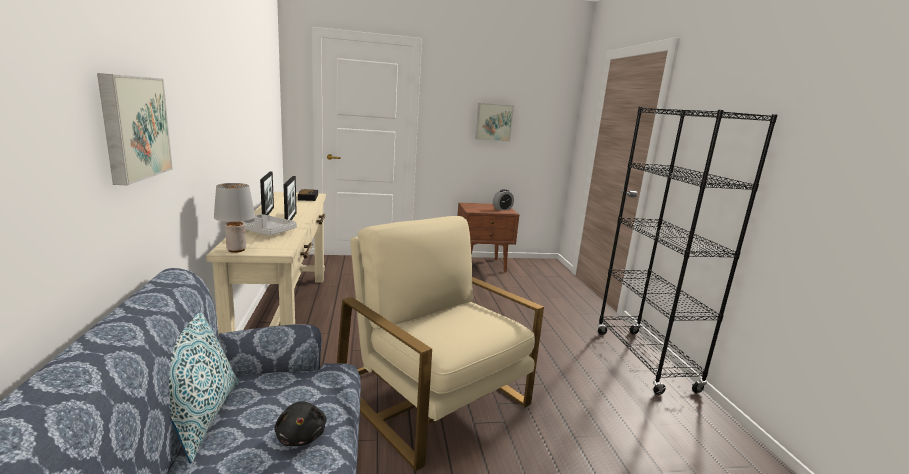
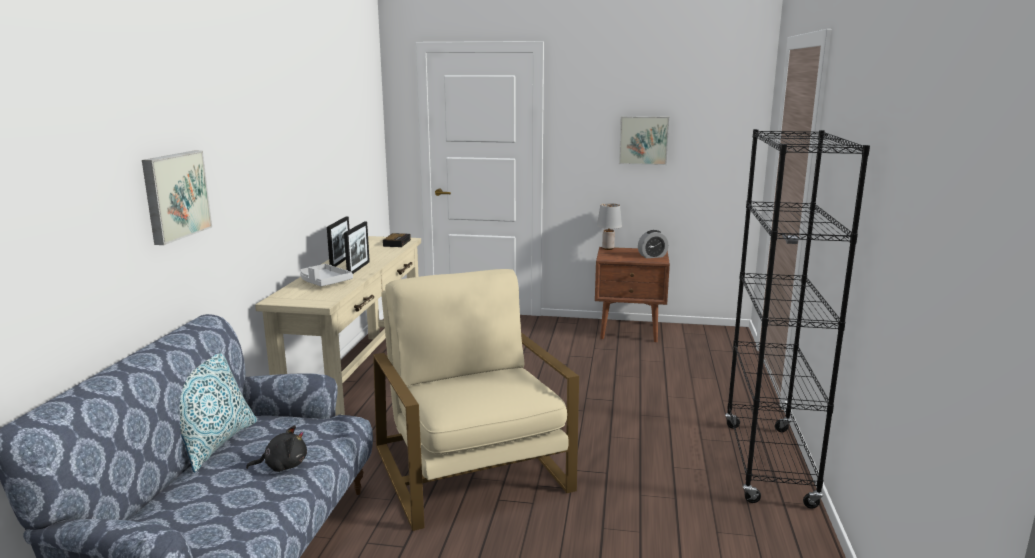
camera: 20 degrees right, 0 degrees up
grey table lamp [214,183,255,253] -> grey table lamp moved to [597,203,622,250]
black plush toy [274,401,326,446] -> black plush toy turned 105 degrees counterclockwise [246,425,307,472]

